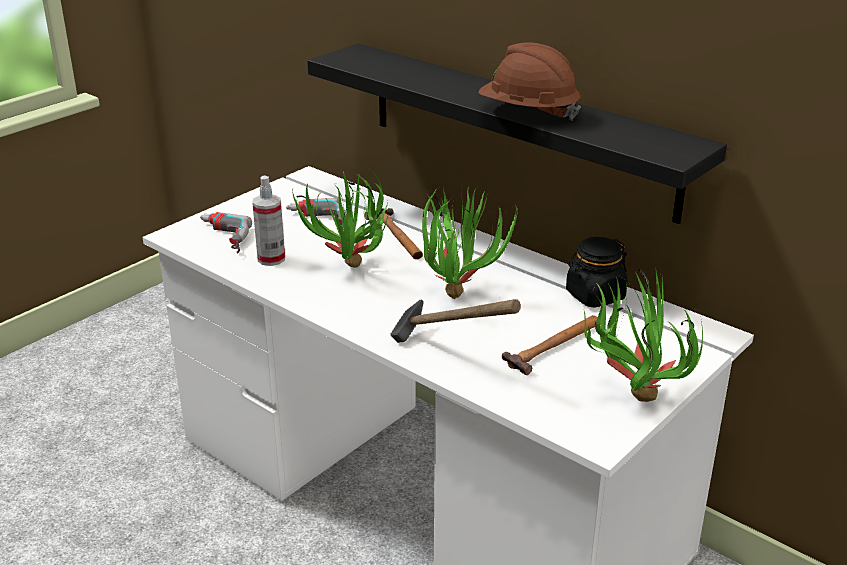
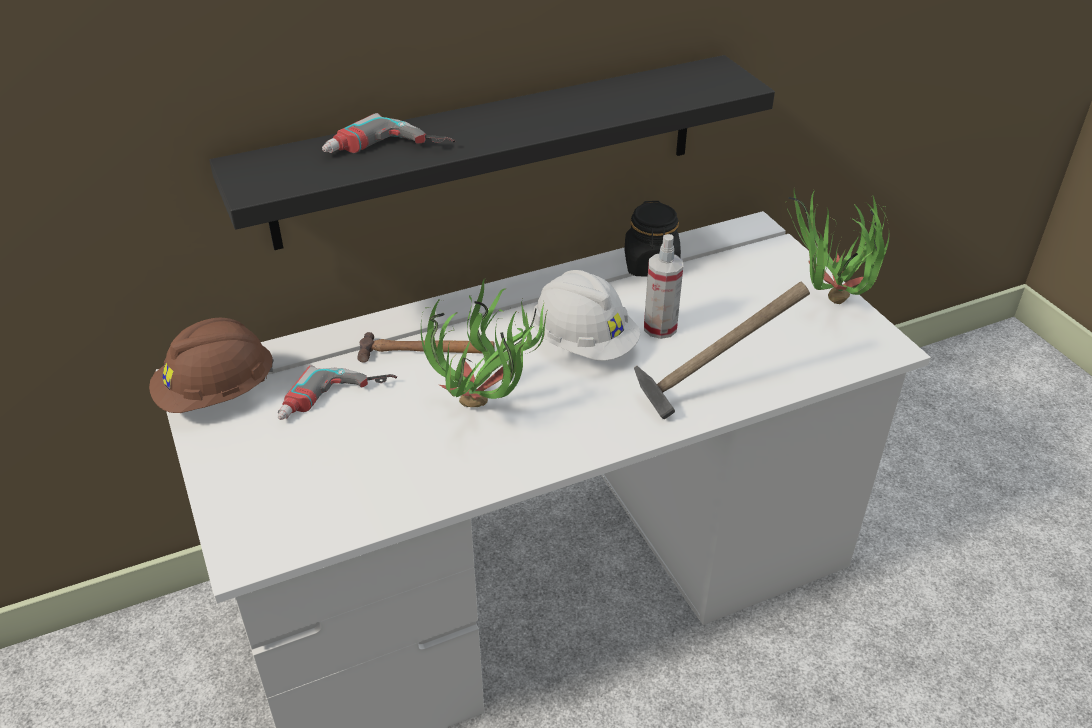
camera: 65 degrees left, 10 degrees up
power drill [200,212,252,253] -> power drill moved to [322,113,455,153]
spray bottle [252,175,285,266] -> spray bottle moved to [644,234,683,339]
potted plant [422,186,518,299] -> white hard hat [532,270,640,361]
brown hard hat [478,42,581,121] -> brown hard hat moved to [149,318,274,413]
hammer [502,315,598,375] -> none

